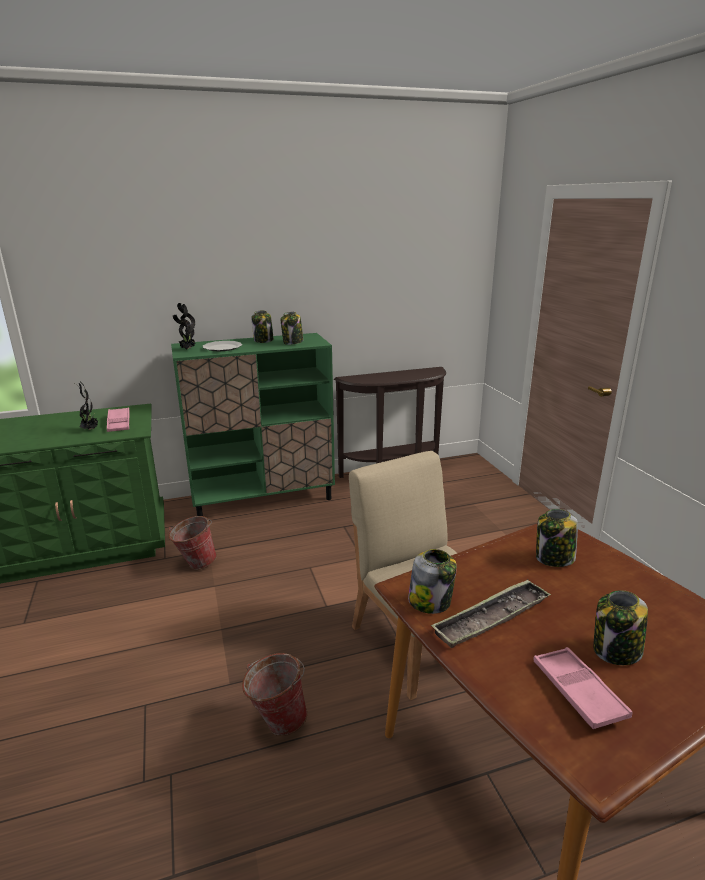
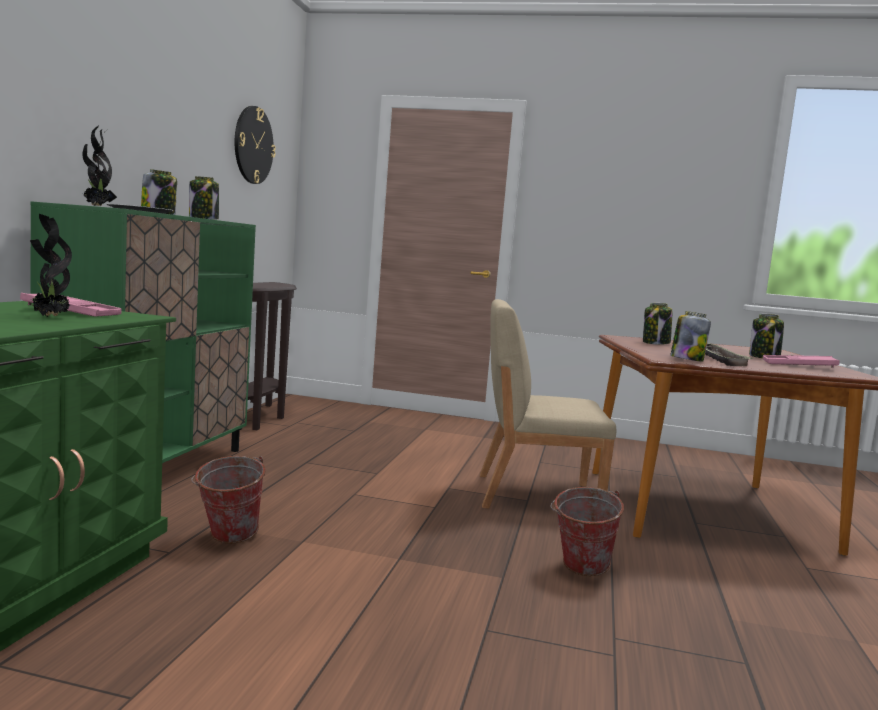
camera: 60 degrees left, 15 degrees down
none -> wall clock [235,106,276,184]

